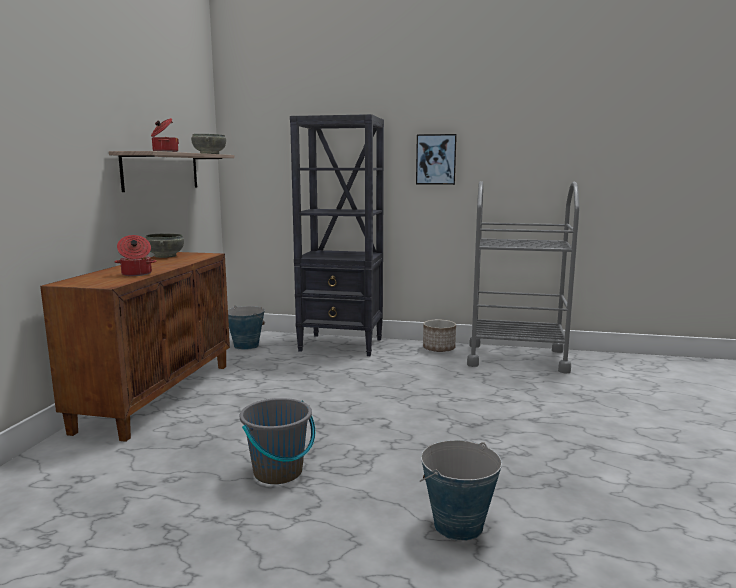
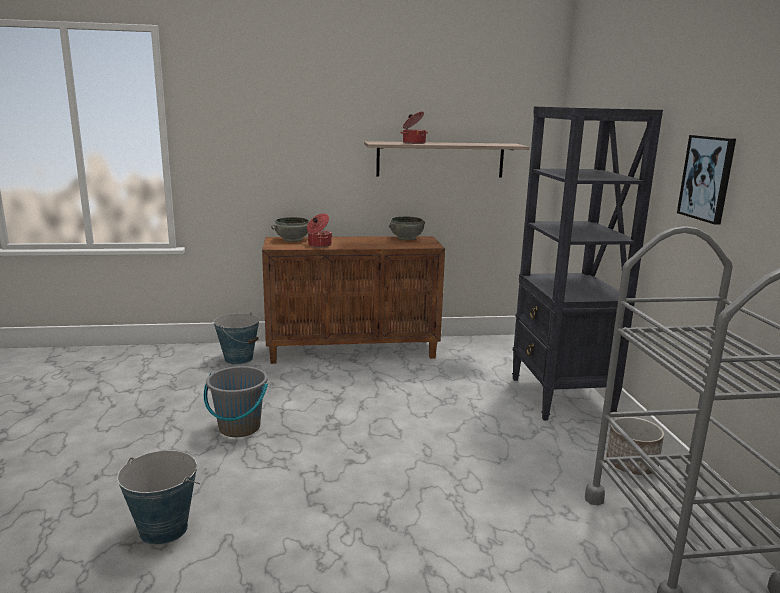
camera: 70 degrees right, 5 degrees up
grey bowl [191,134,226,154] -> grey bowl moved to [271,217,309,242]
bucket [228,306,265,350] -> bucket moved to [214,312,261,365]

